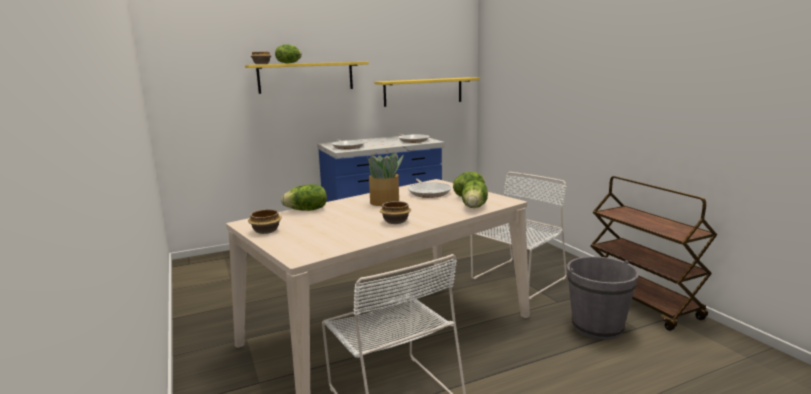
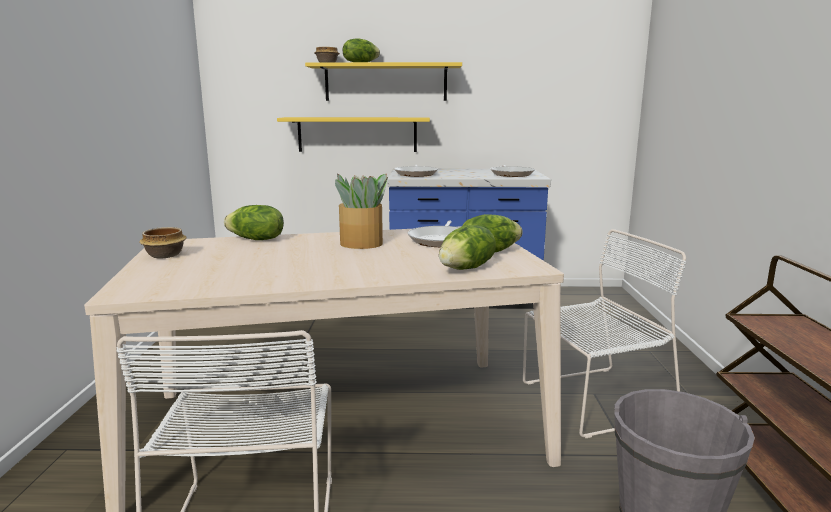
camera: 25 degrees right, 0 degrees up
yellow shelf [374,77,480,107] -> yellow shelf moved to [277,117,430,152]
bowl [380,201,411,224] -> none

